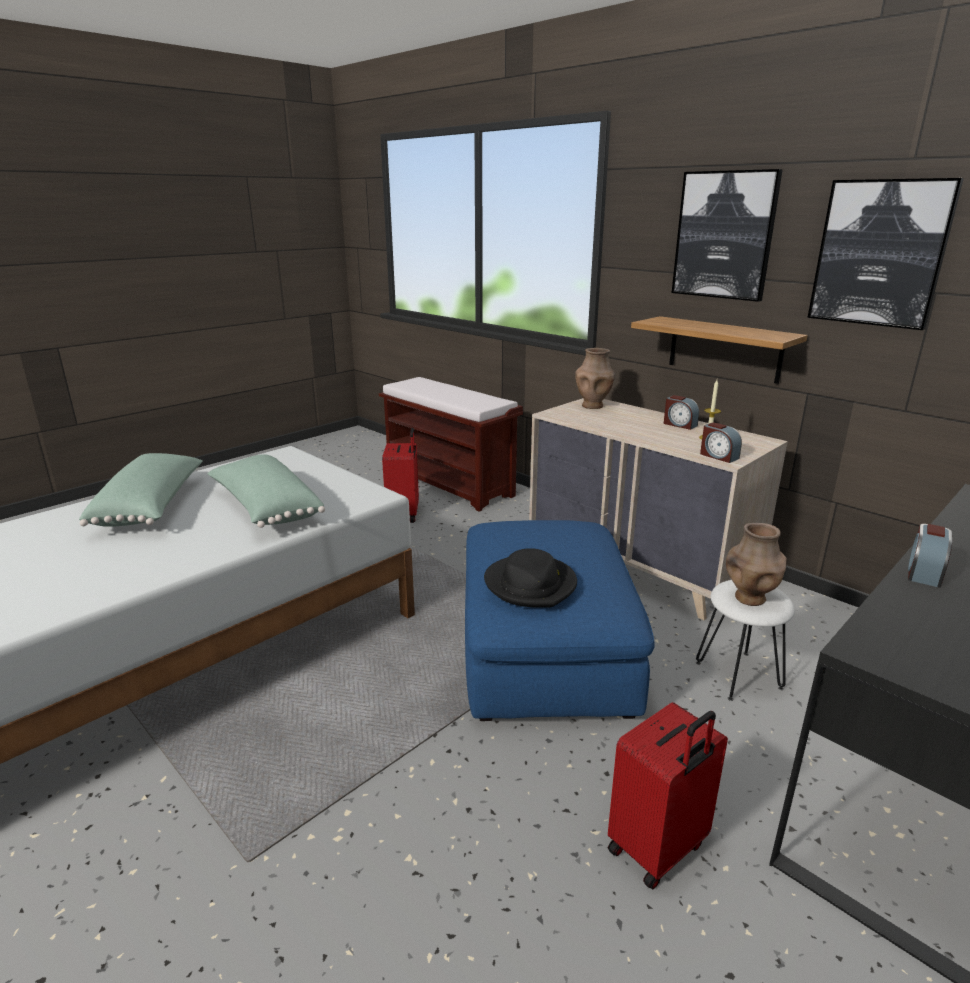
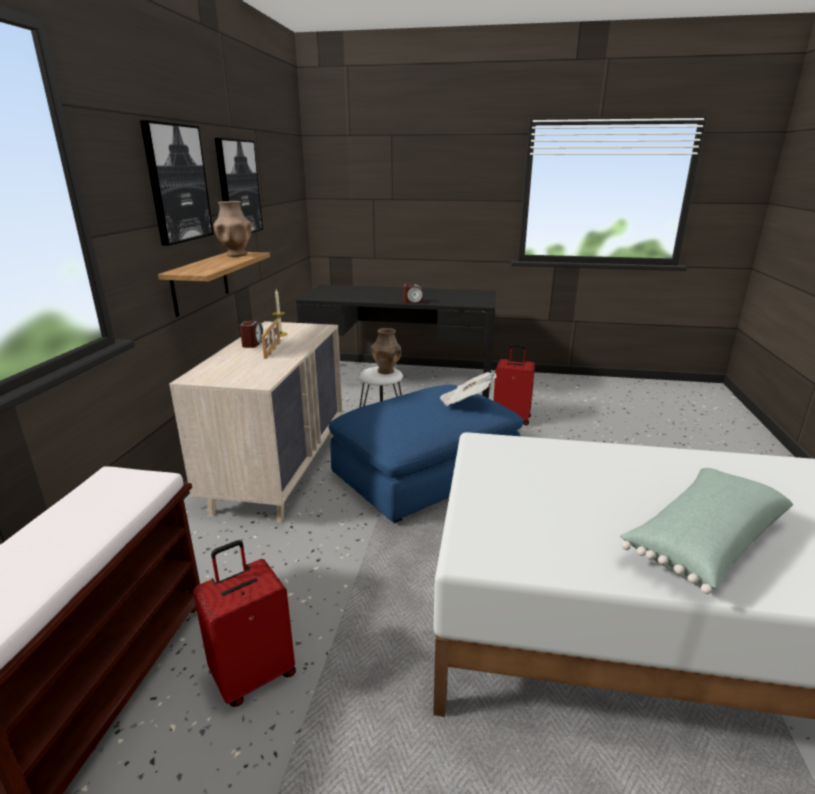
camera: 125 degrees left, 0 degrees up
green pillow [207,454,325,528] -> none
black hat [484,548,577,608] -> newspaper [440,372,497,406]
brown vase [575,348,615,409] -> brown vase moved to [213,201,252,257]
alarm clock [700,422,742,463] -> none
none -> picture frame [261,319,280,359]

